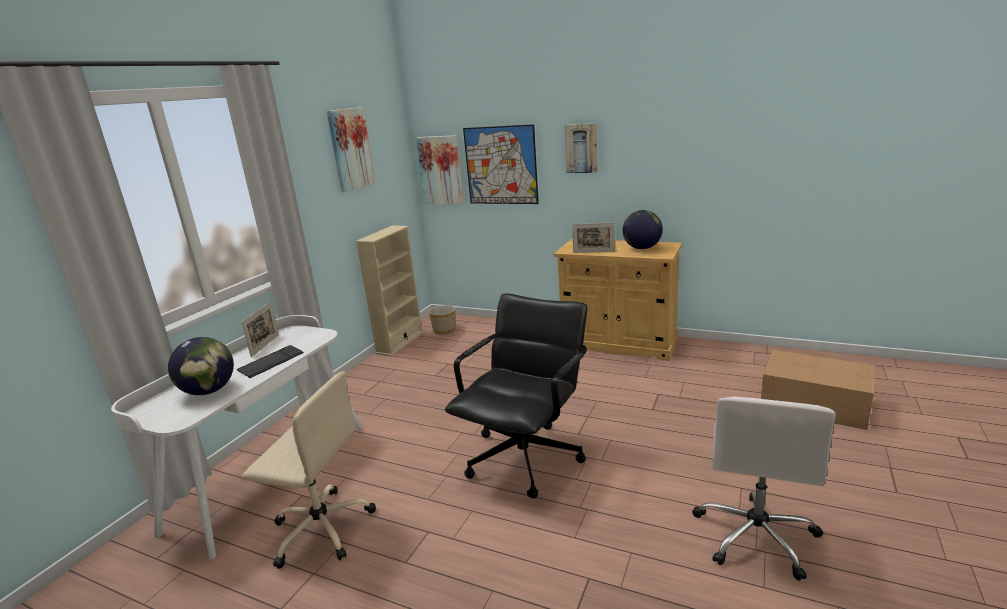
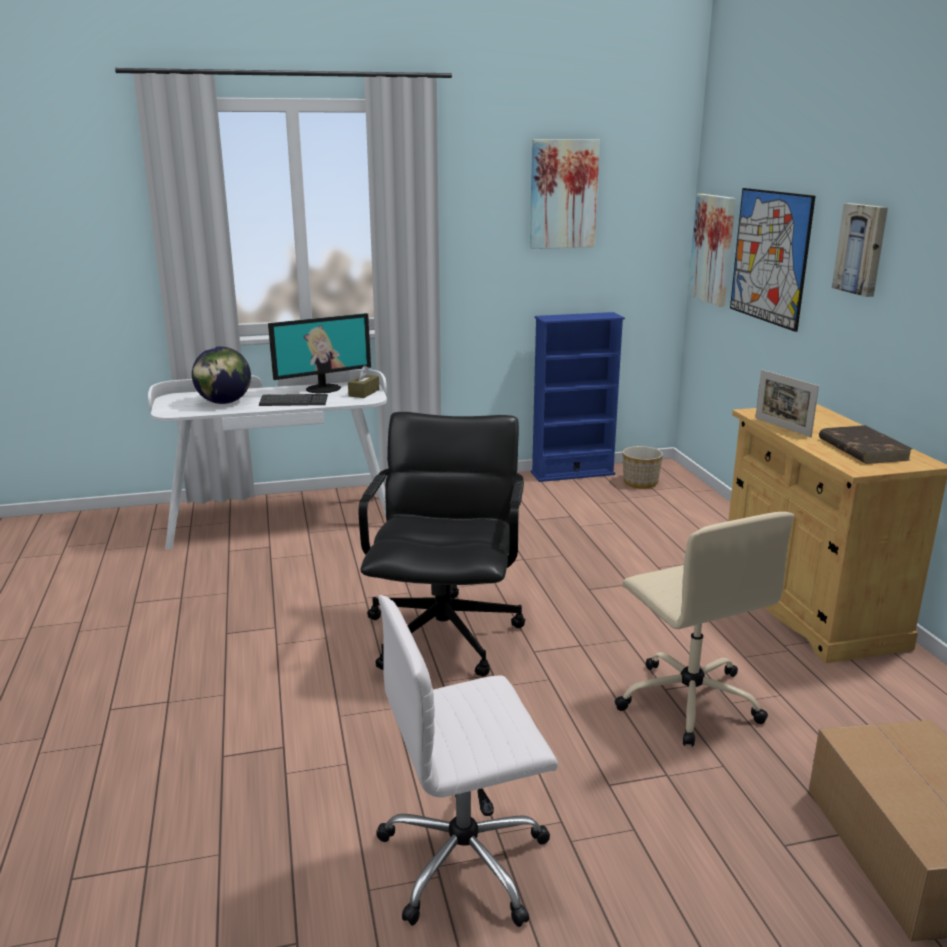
camera: 50 degrees right, 0 degrees up
picture frame [241,302,279,357] -> monitor [268,313,371,394]
beige office chair [242,372,376,569] -> beige office chair moved to [615,512,794,747]
beige bookcase [356,225,424,356] -> blue bookcase [531,312,625,482]
black office chair [445,293,587,499] -> black office chair turned 75 degrees counterclockwise [359,412,525,676]
globe [623,210,663,249] -> brown book [819,425,912,464]
none -> brown tissue box [348,365,379,398]

